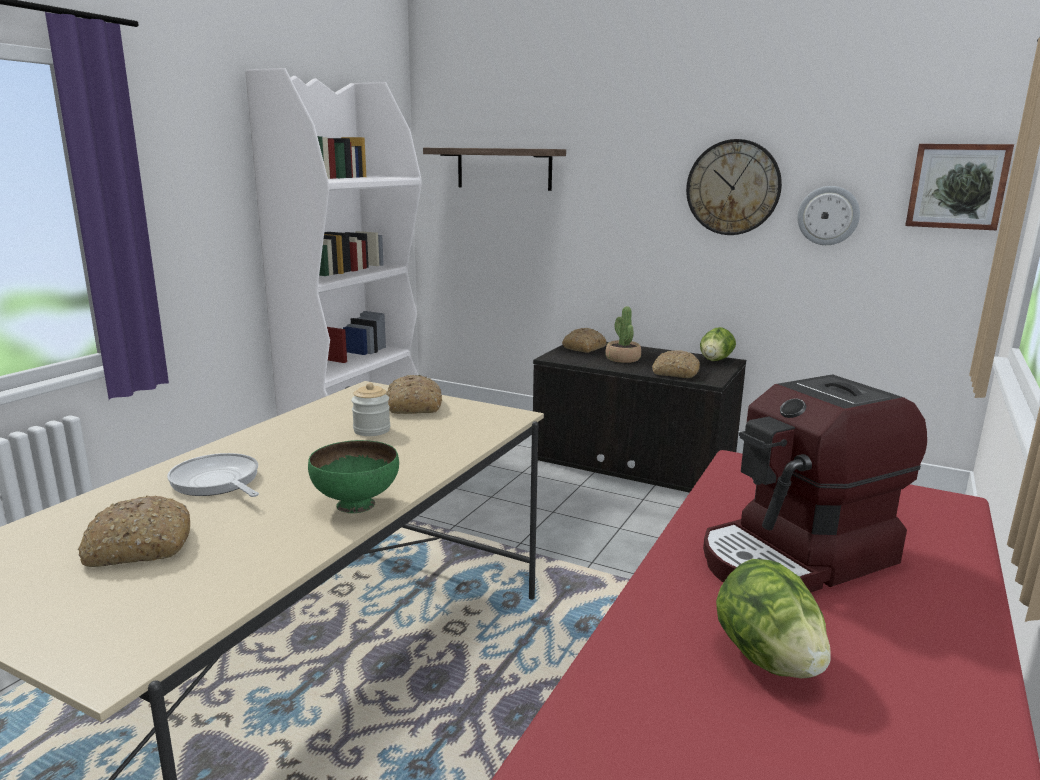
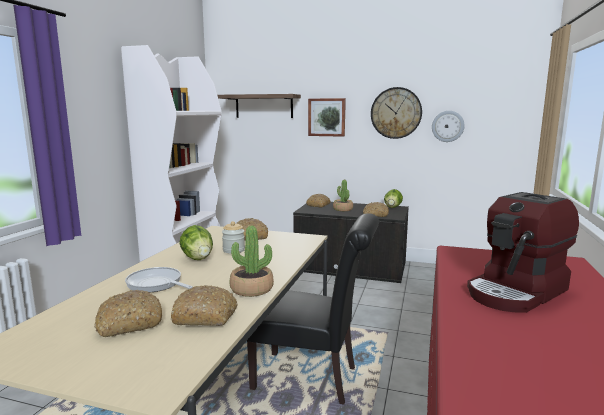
camera: 10 degrees left, 5 degrees down
green bowl [308,440,399,513] -> potted plant [229,226,274,297]
lettuce [716,559,831,678] -> lettuce moved to [179,225,213,260]
picture [905,144,1014,230] -> picture moved to [308,98,346,137]
none -> bread [171,285,238,326]
none -> black chair [247,213,379,405]

